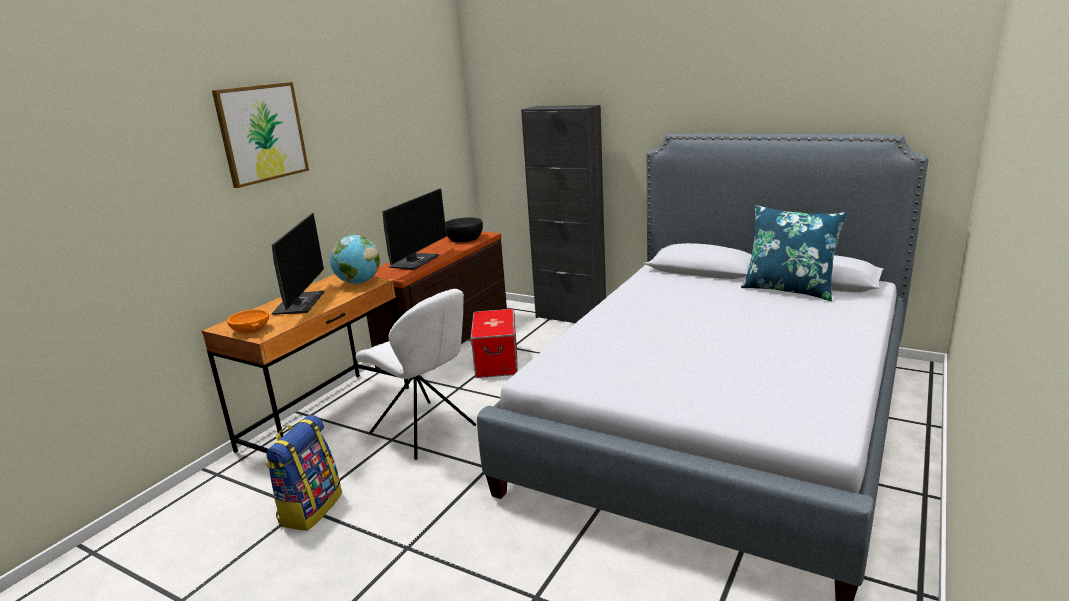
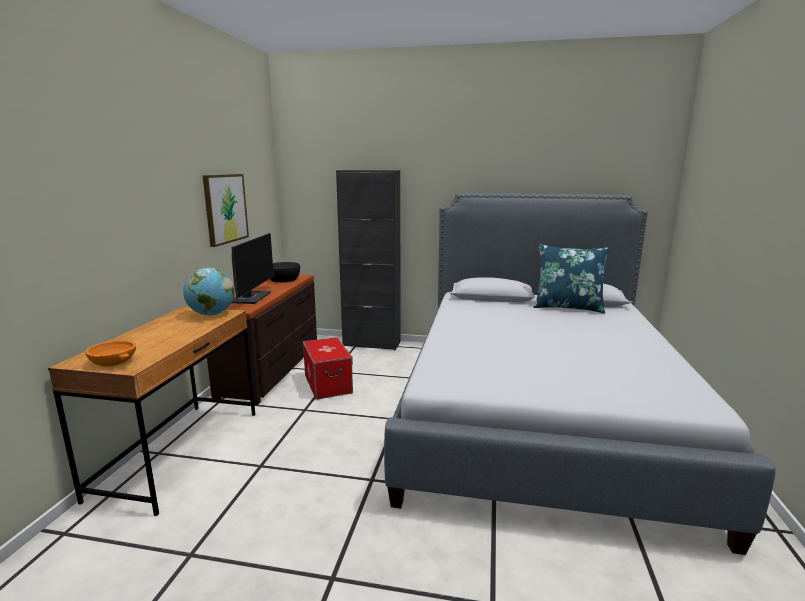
camera: 20 degrees left, 5 degrees down
picture [212,82,309,188] -> picture moved to [203,174,249,247]
backpack [265,415,342,531] -> none
monitor [271,213,325,315] -> none
white chair [355,289,476,460] -> none

